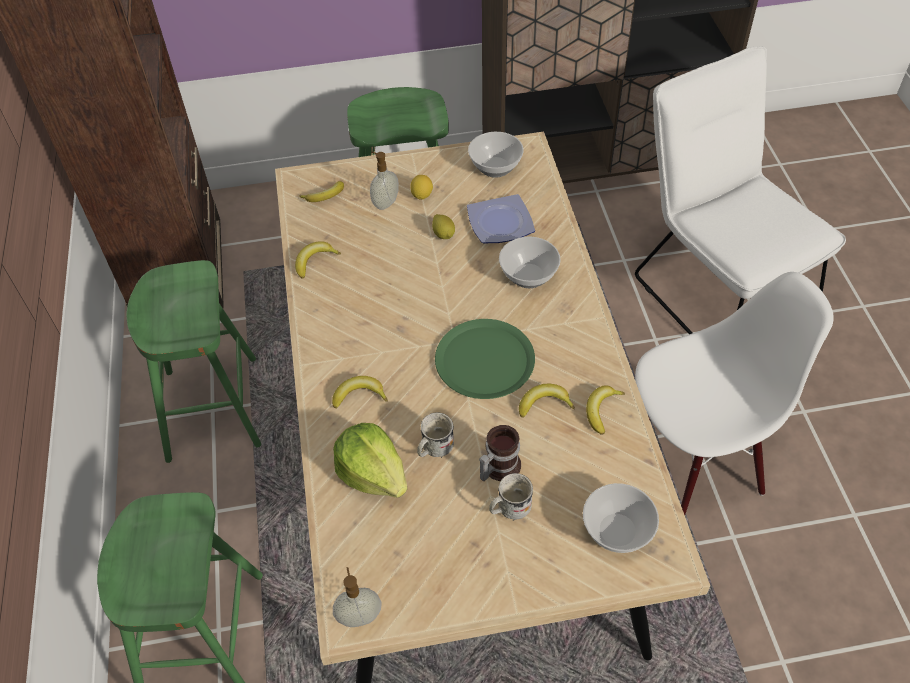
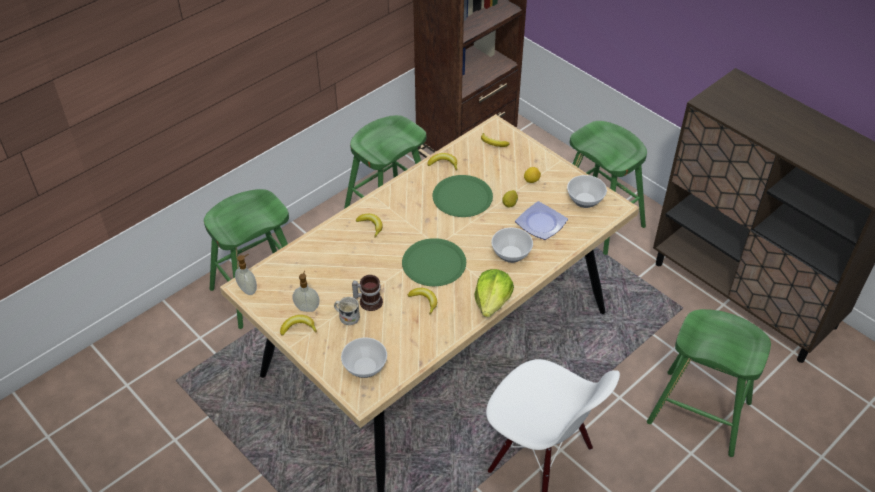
camera: 55 degrees right, 5 degrees down
lettuce [333,423,407,498] -> lettuce moved to [475,269,514,317]
soap dispenser [370,152,399,210] -> soap dispenser moved to [293,271,319,312]
white mug [417,413,454,458] -> none
banana [586,385,625,435] -> banana moved to [280,315,317,336]
white chair [635,46,846,334] -> green stool [647,309,771,457]
none -> green plate [432,175,493,217]

